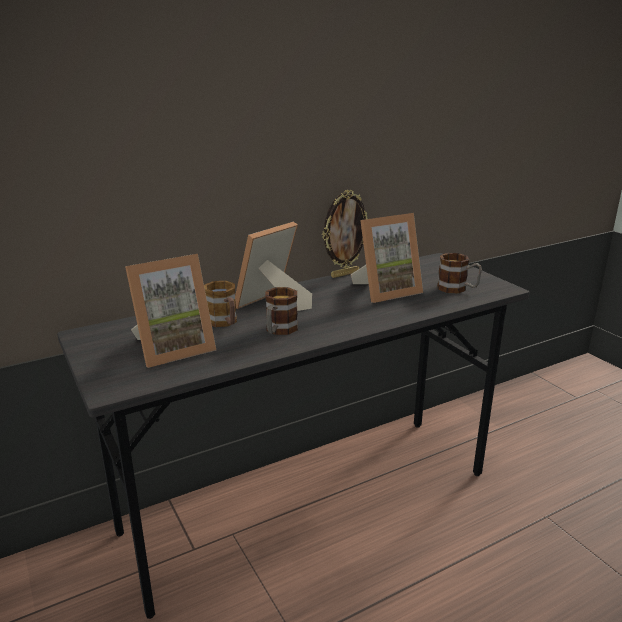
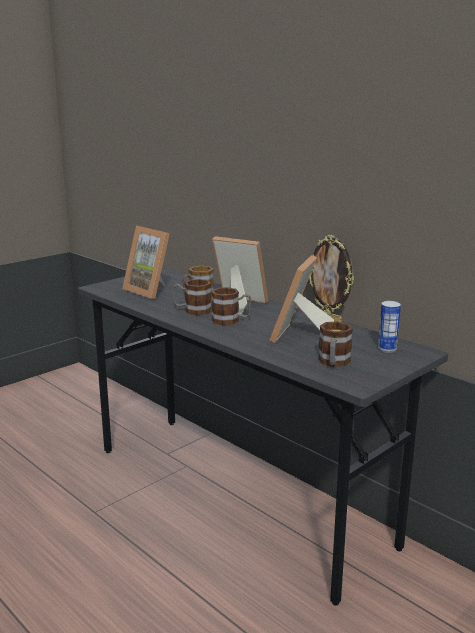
camera: 75 degrees right, 5 degrees down
picture frame [351,213,423,303] -> picture frame turned 60 degrees clockwise [269,255,334,343]
none -> mug [211,287,252,325]
none -> can [378,301,401,353]

